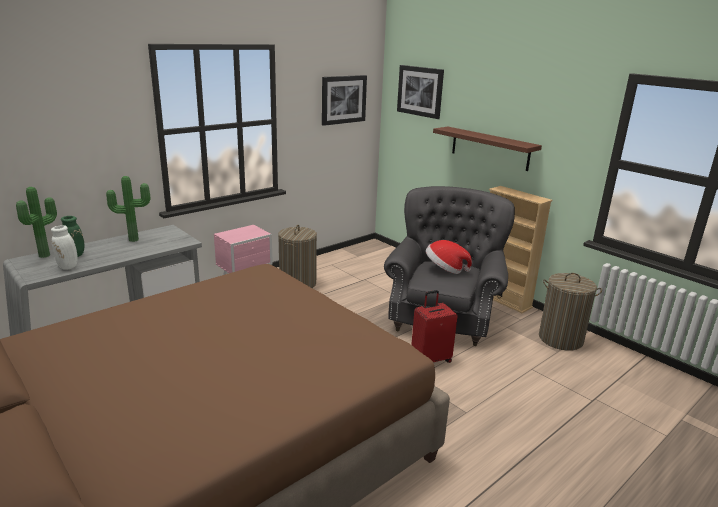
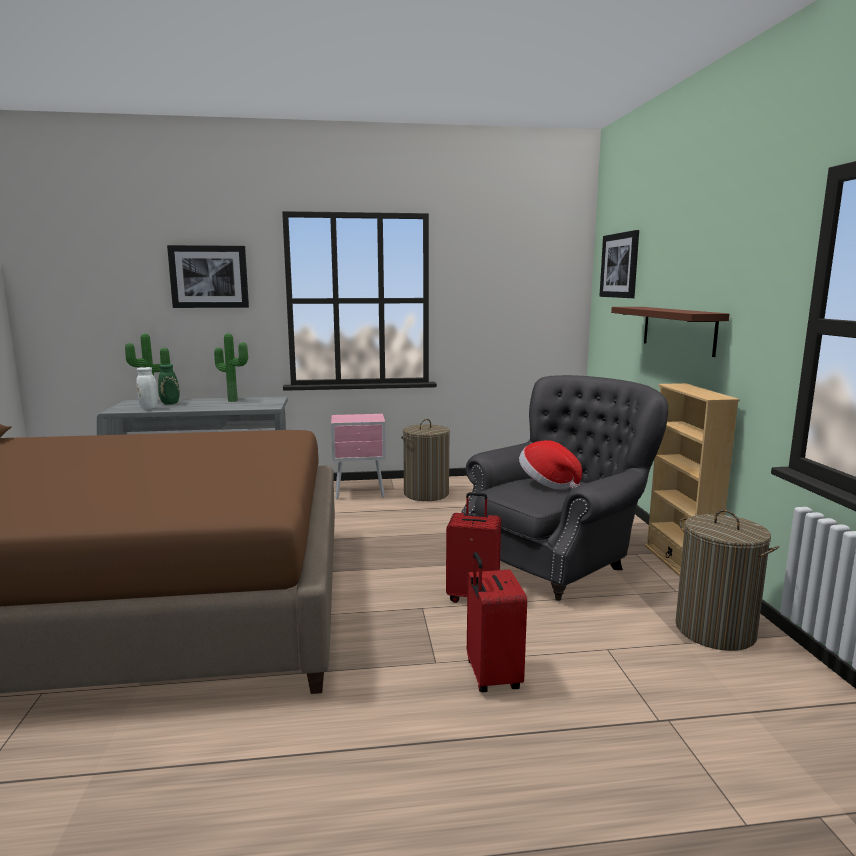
camera: 35 degrees right, 10 degrees down
picture [322,75,367,126] -> picture moved to [167,245,249,308]
none -> red suitcase [467,552,527,692]

